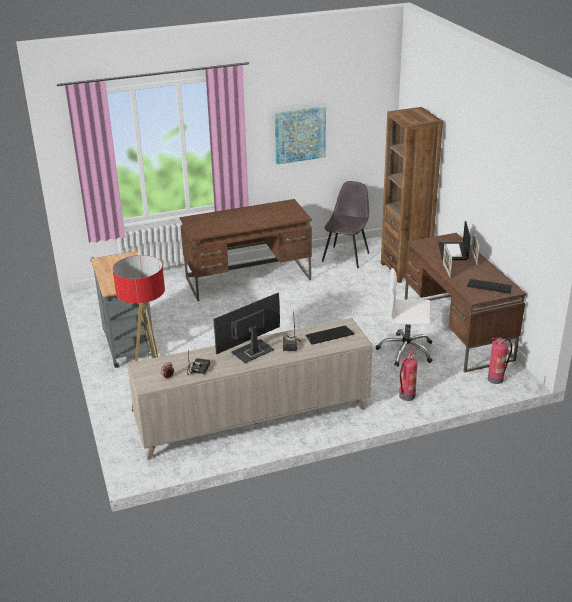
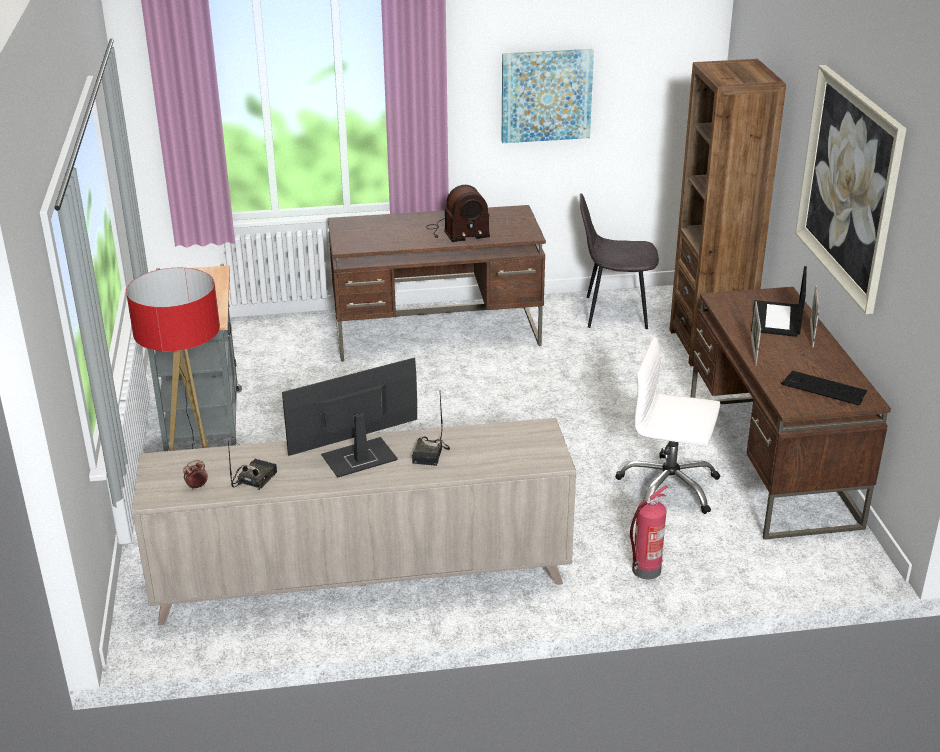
camera: 10 degrees right, 0 degrees up
keyboard [305,325,354,345] -> none
grey chair [322,181,369,268] -> grey chair turned 120 degrees counterclockwise [580,193,659,329]
fire extinguisher [488,338,512,384] -> none
none -> radio [426,185,490,242]
none -> picture [795,65,907,314]

